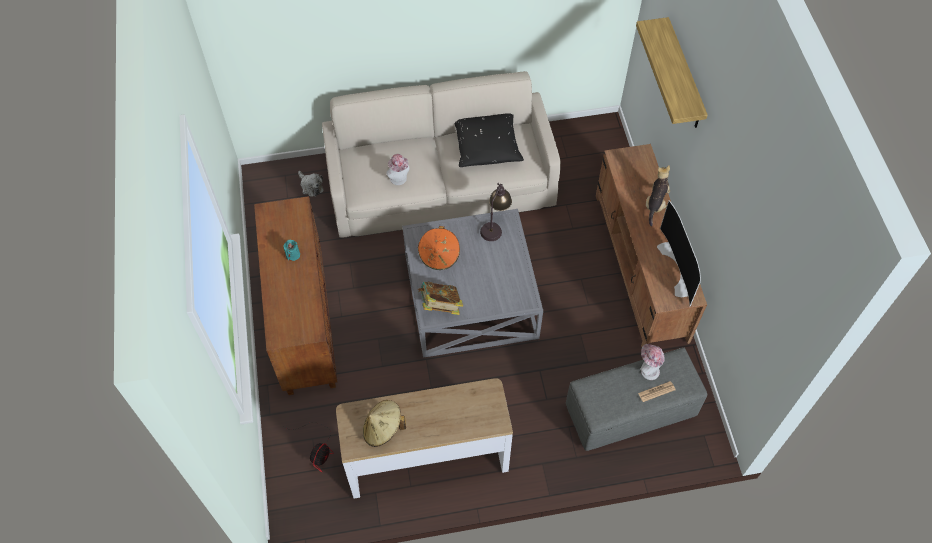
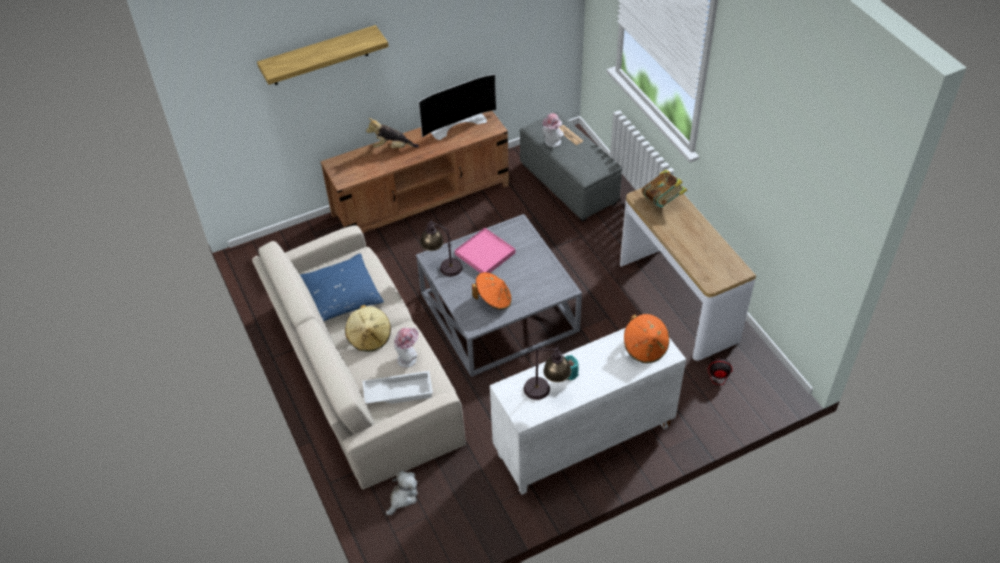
camera: 105 degrees left, 10 degrees down
brown cabinet [254,196,337,395] -> white cabinet [490,328,686,495]
beige hat [363,400,406,447] -> beige hat moved to [345,305,391,352]
book [417,281,463,315] -> book moved to [642,169,687,207]
black pillow [454,113,524,167] -> blue pillow [300,254,384,321]
none -> white tray [362,371,433,404]
none -> pink tray [455,228,515,273]
none -> table lamp [524,345,571,400]
none -> orange hat [624,314,669,363]

